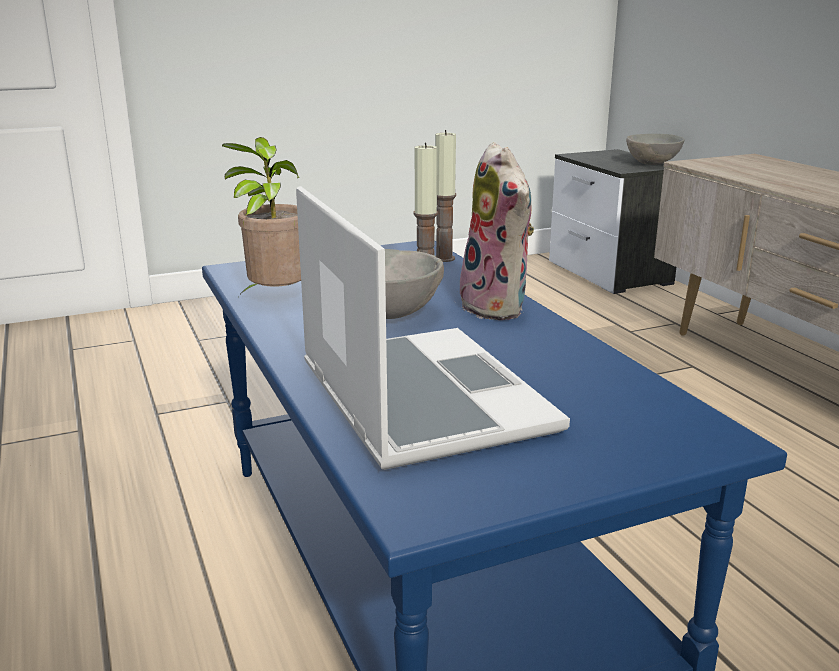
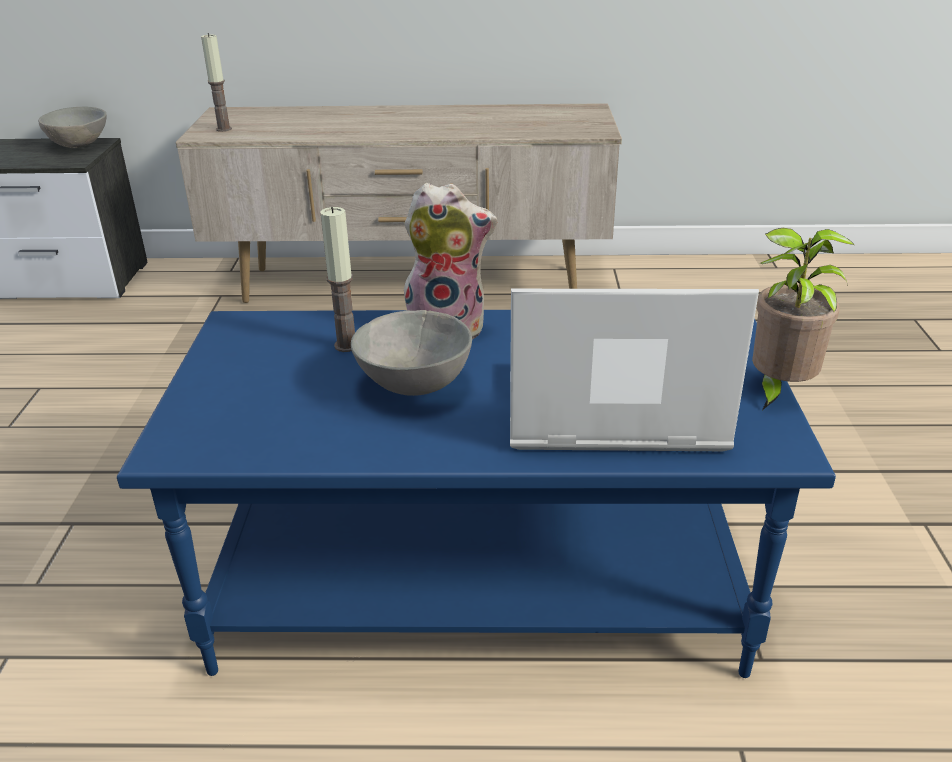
camera: 65 degrees left, 10 degrees up
potted plant [222,137,301,296] -> potted plant moved to [752,228,854,410]
candle [435,130,456,262] -> candle moved to [201,33,232,132]

